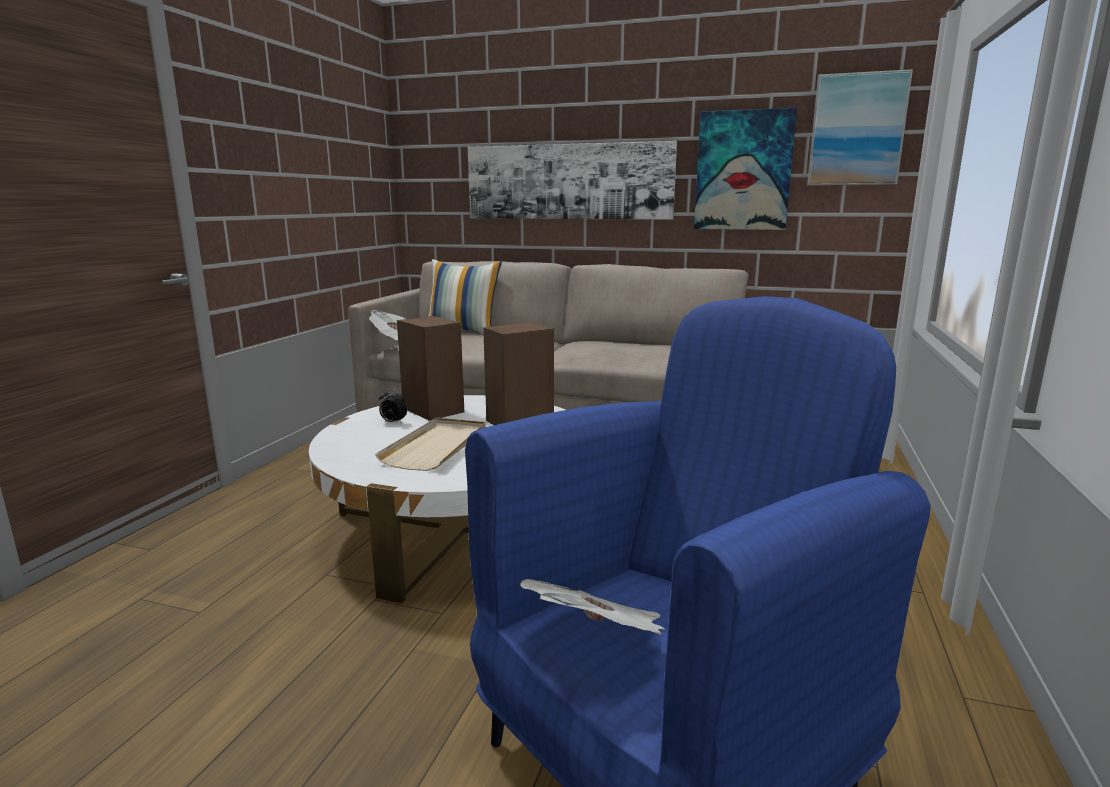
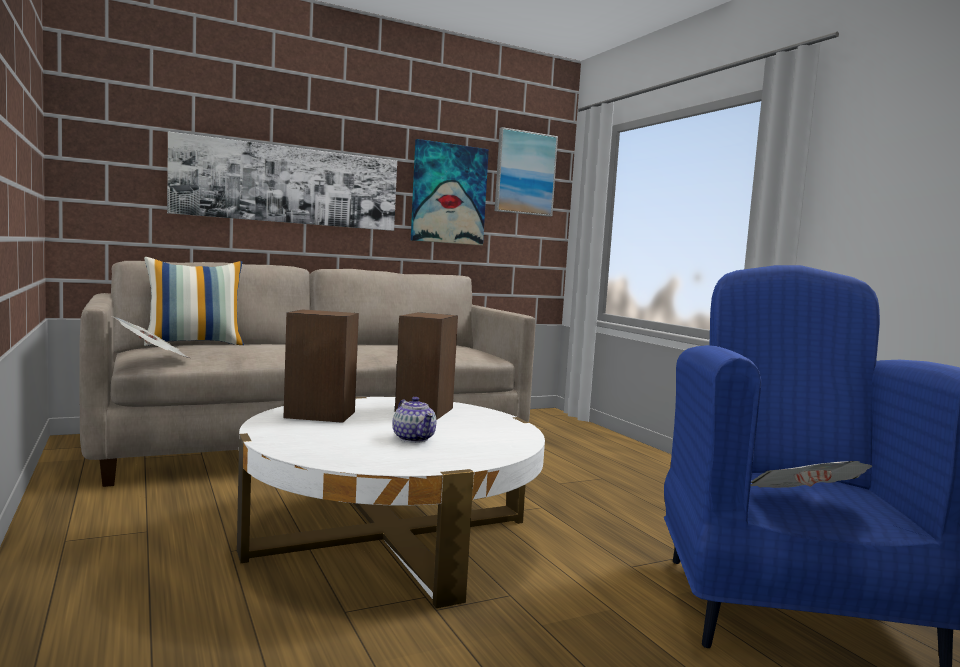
camera: 45 degrees left, 10 degrees down
beige tray [375,418,486,471] -> teapot [392,397,436,443]
alarm clock [379,388,408,424] -> none

